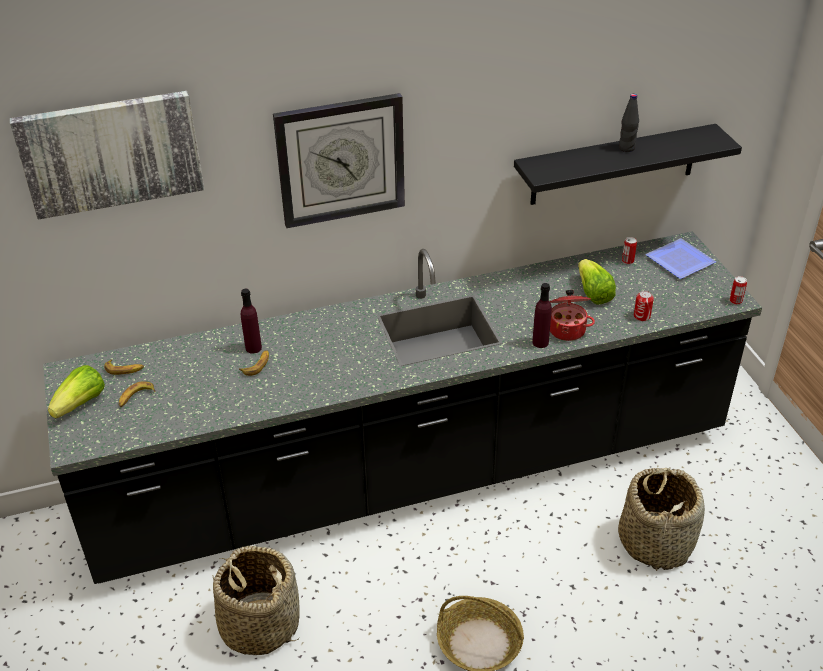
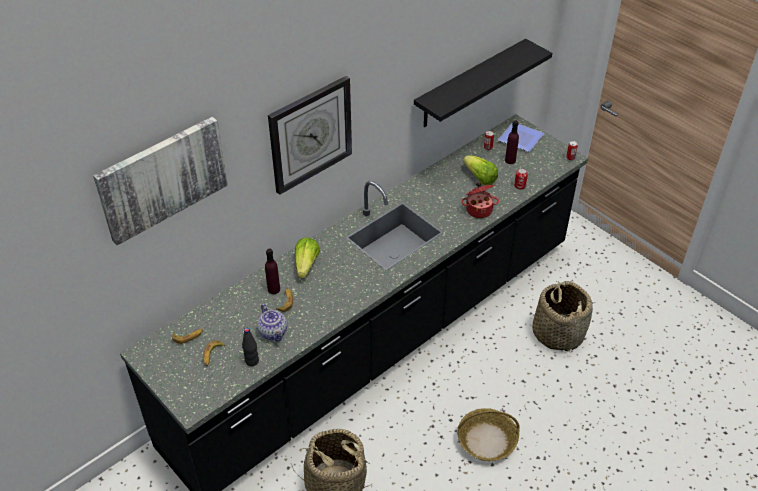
camera: 25 degrees left, 5 degrees up
lettuce [48,365,105,419] -> lettuce moved to [295,237,320,278]
purple bottle [532,283,552,348] -> purple bottle moved to [505,121,519,164]
black bottle [619,94,639,152] -> black bottle moved to [242,328,259,366]
none -> teapot [257,304,287,341]

